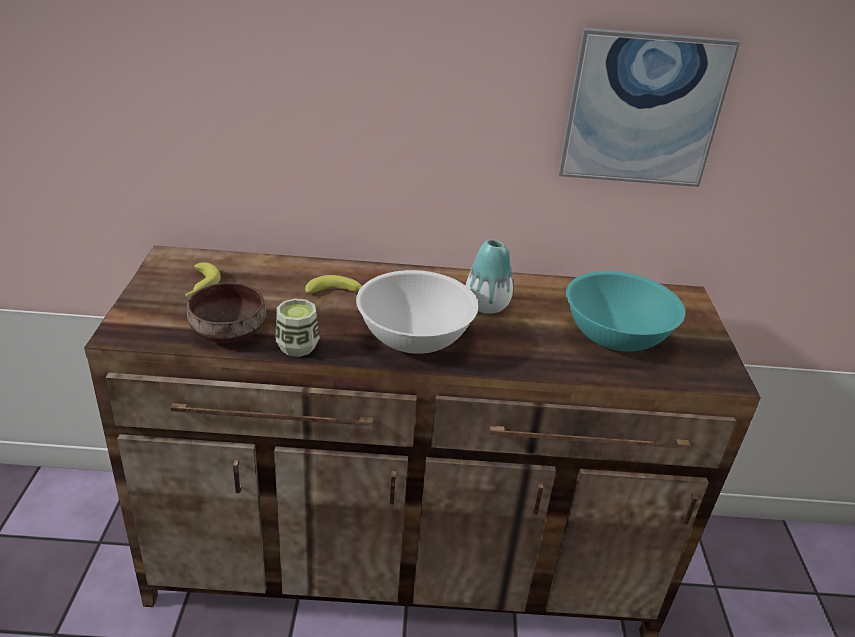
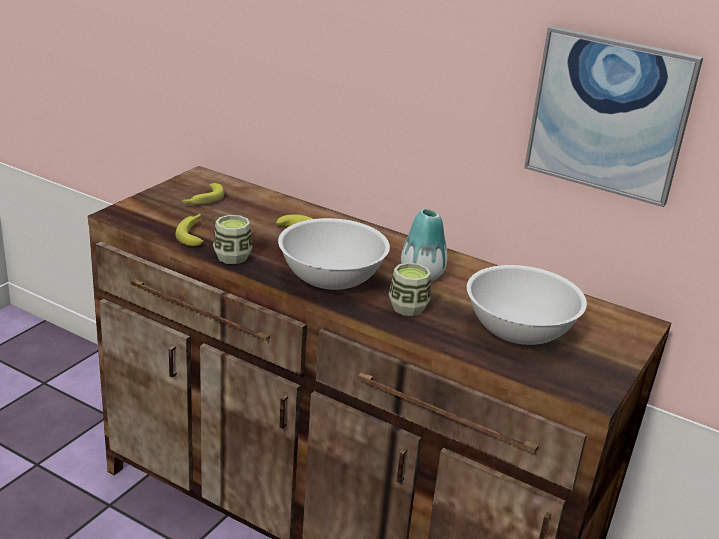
camera: 30 degrees right, 5 degrees down
brown bowl [187,283,266,343] -> banana [176,214,203,246]
turquoise bowl [566,271,685,352] -> white bowl [467,265,587,345]
none -> cup [389,263,431,316]

